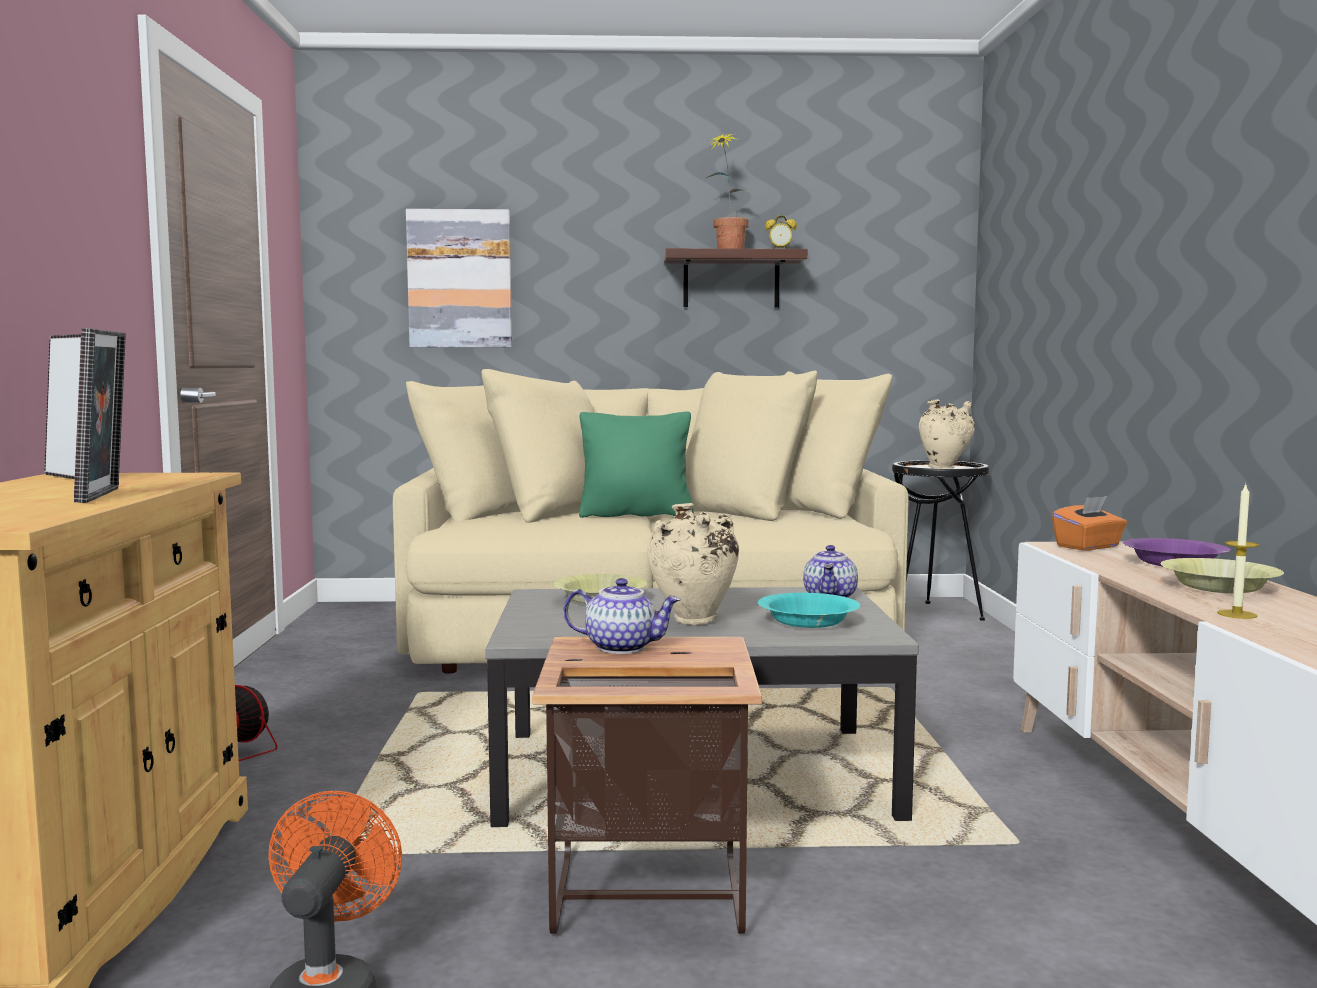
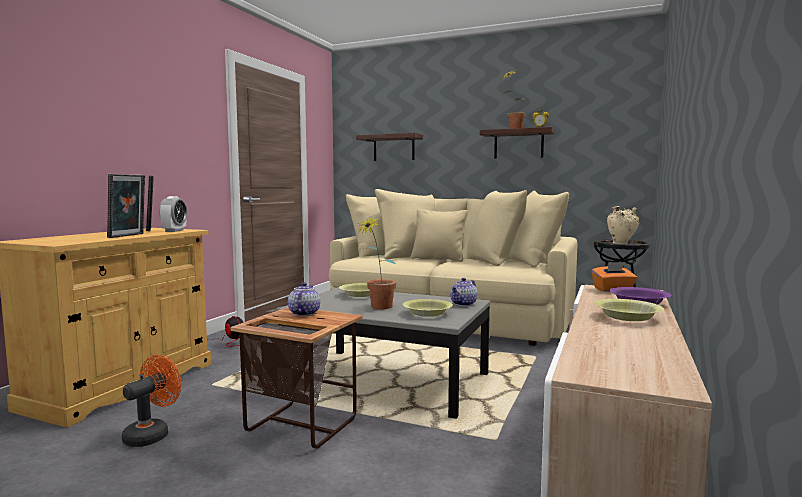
camera: 25 degrees right, 0 degrees up
picture [406,209,512,348] -> shelf [356,133,423,161]
teapot [564,578,681,654] -> teapot turned 120 degrees counterclockwise [288,282,320,316]
green pillow [579,412,694,518] -> beige pillow [411,209,468,262]
beige vase [647,503,739,625] -> potted plant [357,217,396,309]
turquoise bowl [758,593,860,628] -> yellow bowl [403,299,453,317]
candle [1217,485,1259,619] -> none
none -> alarm clock [159,196,187,232]

